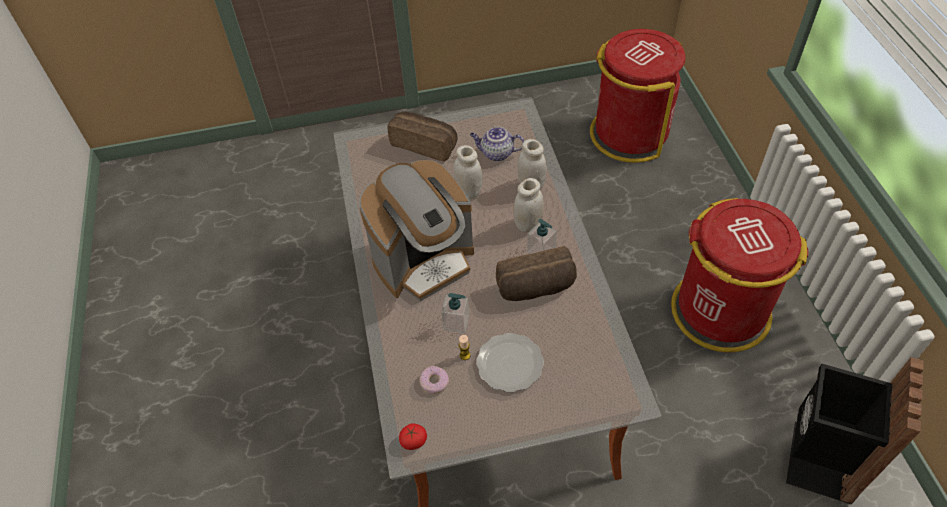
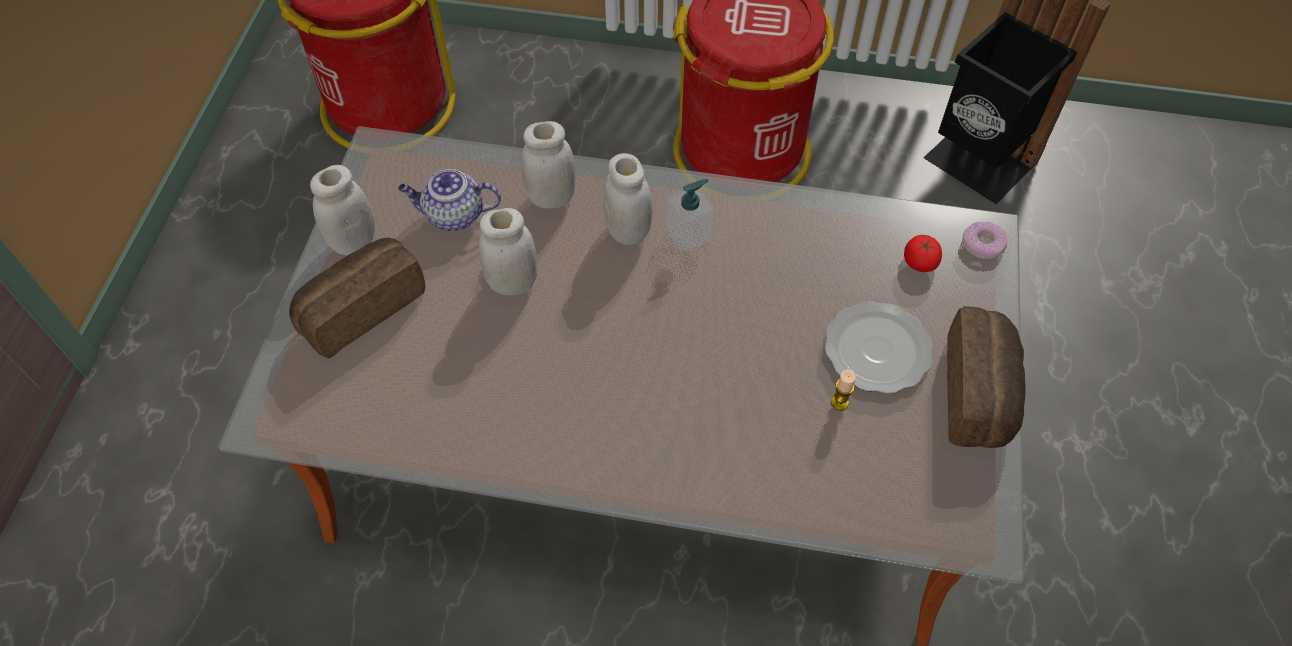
camera: 70 degrees left, 5 degrees up
coffee machine [359,160,474,301] -> none
tomato [399,423,427,450] -> tomato moved to [904,235,942,272]
donut [420,366,449,394] -> donut moved to [962,221,1008,259]
soap dispenser [441,293,469,333] -> none
teapot [470,127,524,161] -> teapot turned 60 degrees clockwise [398,169,501,231]
bread [496,246,577,301] -> bread moved to [947,306,1026,448]
none -> white jar [310,165,375,255]

